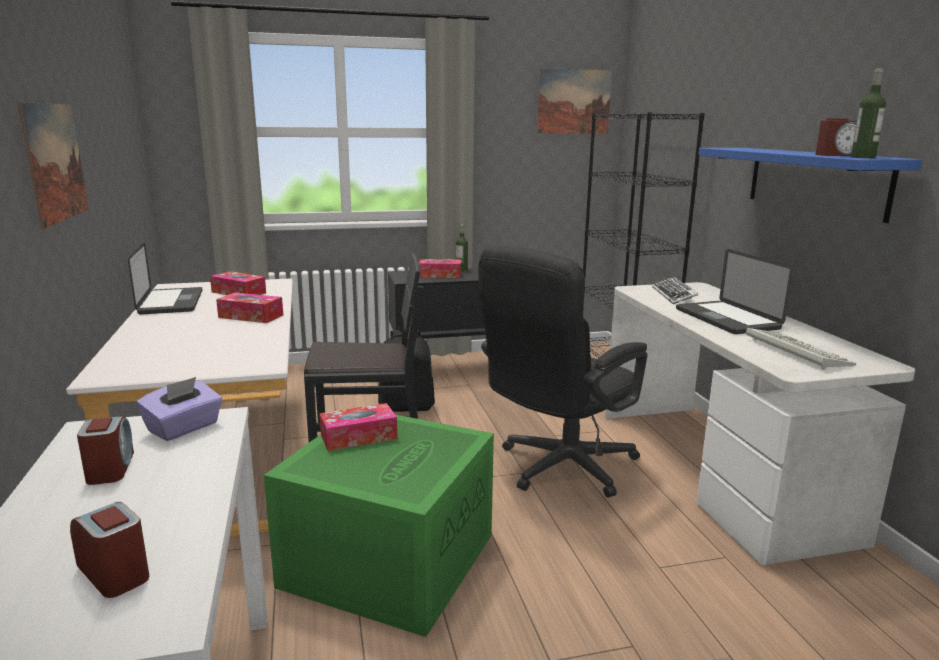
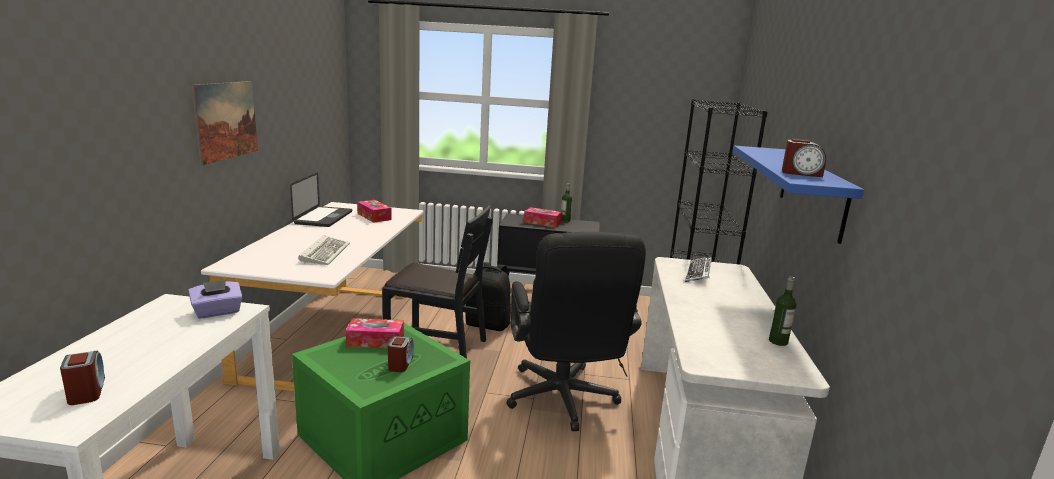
camera: 20 degrees right, 0 degrees up
alarm clock [77,416,134,485] -> alarm clock moved to [388,336,414,372]
tissue box [216,292,283,323] -> none
black office chair [479,245,647,498] -> black office chair turned 75 degrees counterclockwise [506,232,646,431]
picture [537,68,612,134] -> none
laptop [676,249,793,334] -> none
keyboard [746,328,856,370] -> keyboard moved to [298,235,350,265]
bottle [851,68,886,158] -> bottle moved to [769,276,796,346]

